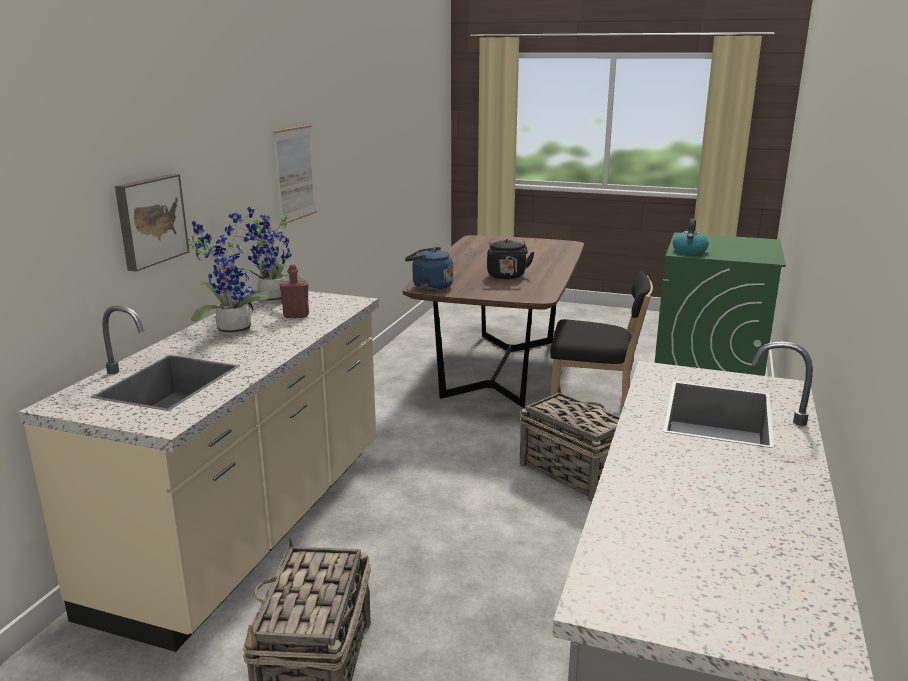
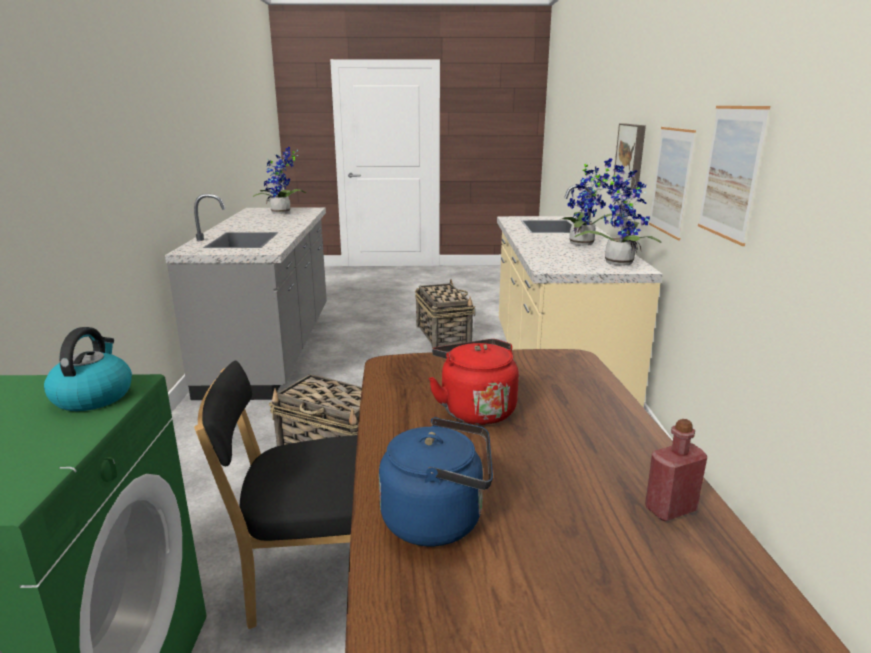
camera: 160 degrees right, 0 degrees up
red bottle [280,265,309,318] -> red bottle moved to [645,419,707,521]
blue kettle [405,247,453,291] -> blue kettle moved to [379,417,493,546]
black kettle [487,239,535,279] -> red kettle [429,339,519,425]
none -> potted plant [252,146,306,214]
none -> picture [649,127,696,240]

